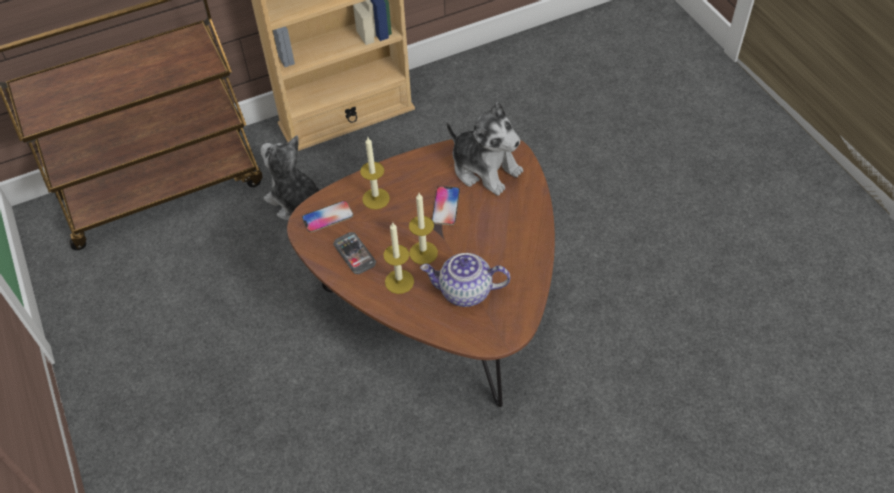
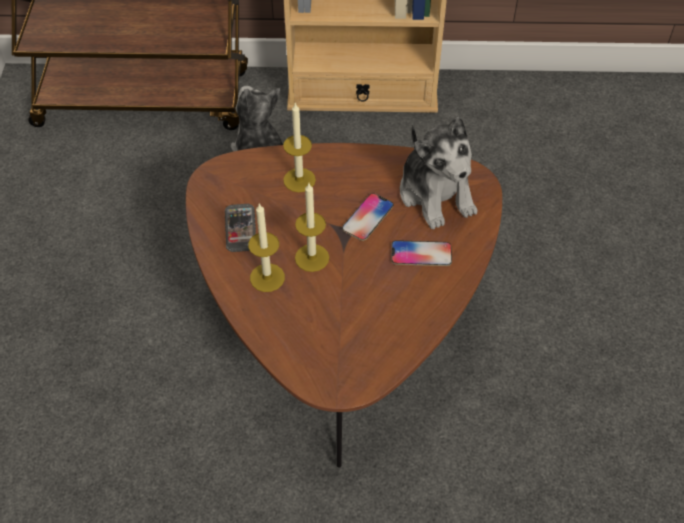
camera: 25 degrees right, 0 degrees up
phone [302,201,353,232] -> phone moved to [391,240,452,266]
teapot [420,253,510,307] -> none

